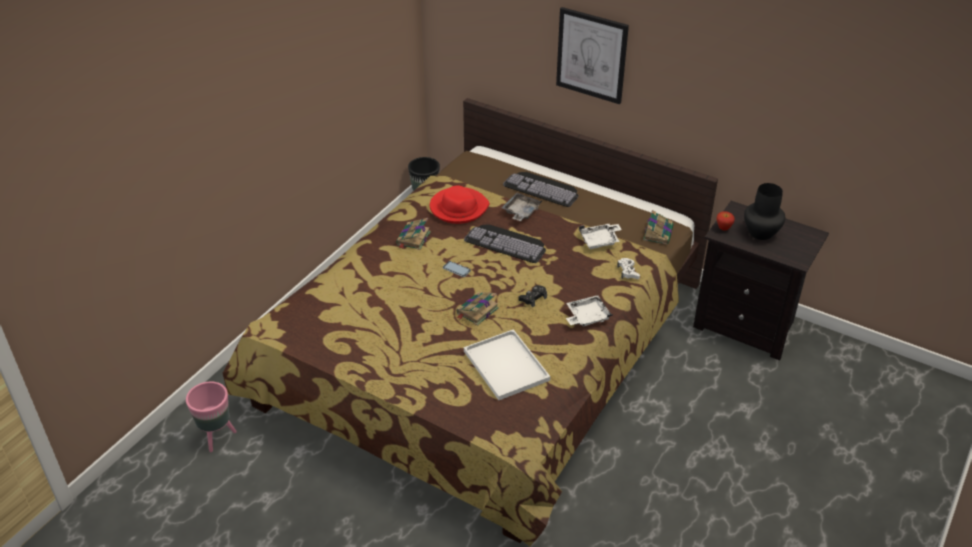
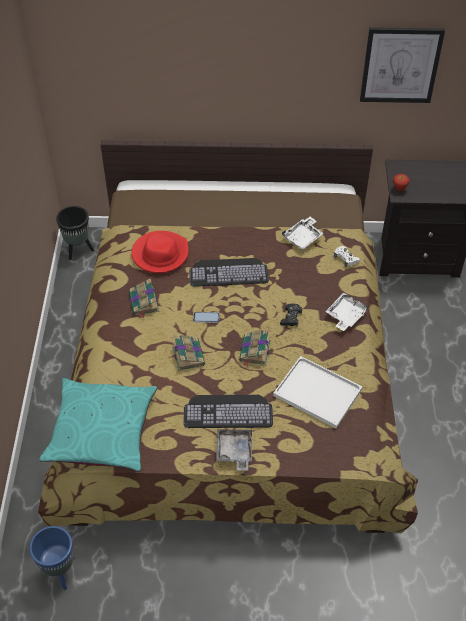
camera: 30 degrees left, 10 degrees up
pink planter [186,382,237,452] -> blue planter [29,526,75,590]
grey tray [501,193,542,221] -> grey tray moved to [216,429,252,471]
keyboard [503,172,578,207] -> keyboard moved to [183,395,273,428]
picture [556,7,629,104] -> picture moved to [360,27,445,103]
book [643,210,674,245] -> book moved to [172,335,205,371]
black vase [744,183,785,240] -> none
none -> turquoise pillow [39,378,157,472]

